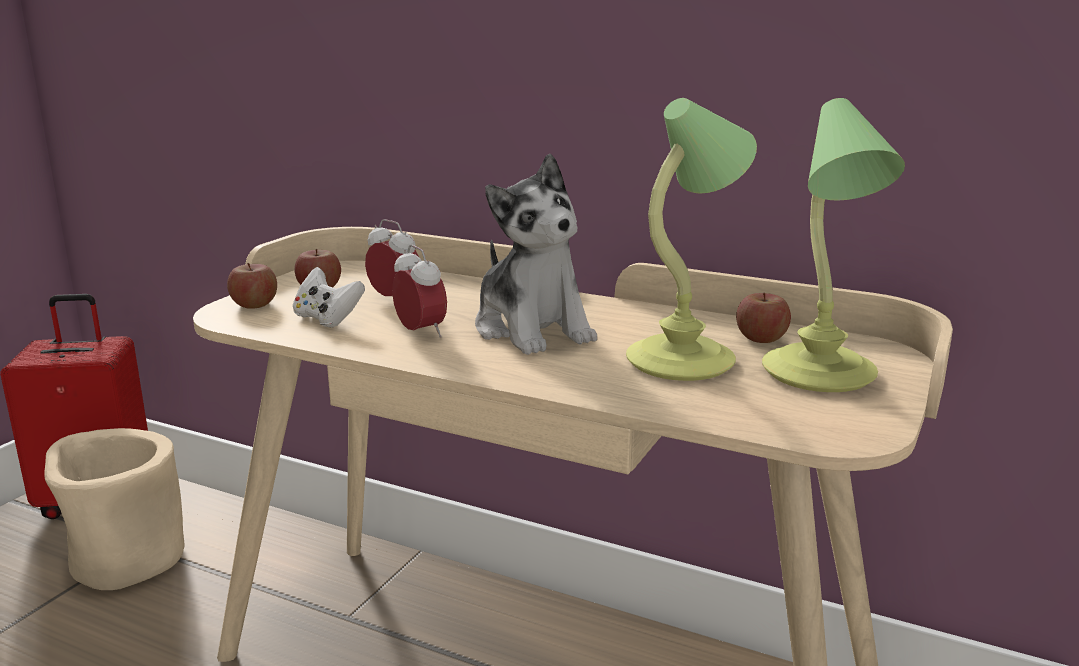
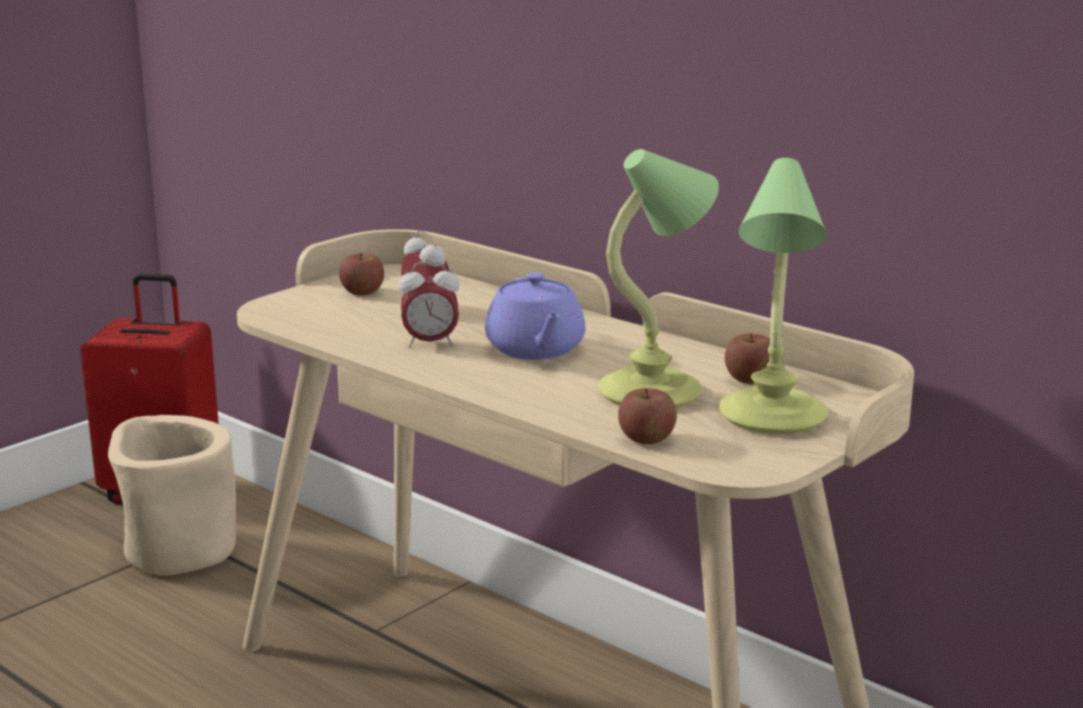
camera: 15 degrees right, 0 degrees up
apple [227,263,277,309] -> apple moved to [618,388,677,444]
white game controller [293,267,365,328] -> none
alarm clock [392,245,447,338] -> alarm clock turned 105 degrees clockwise [399,261,459,348]
plush toy [475,153,597,355] -> purple teapot [485,272,585,360]

